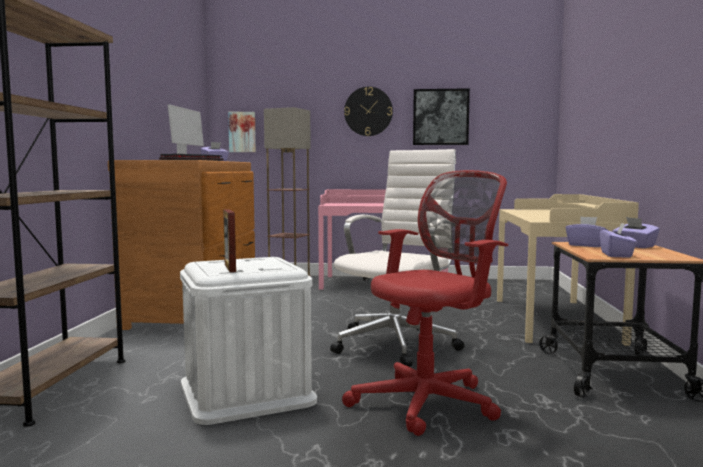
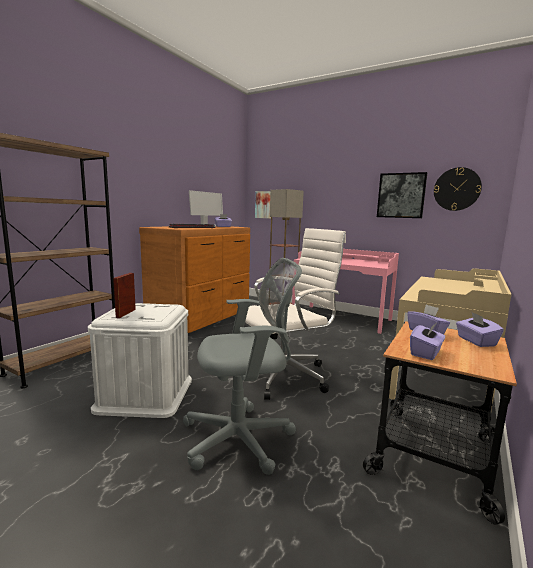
camera: 25 degrees right, 5 degrees up
red office chair [342,170,508,436] -> grey office chair [183,258,302,475]
wall clock [344,87,393,136] -> wall clock moved to [434,167,482,211]

